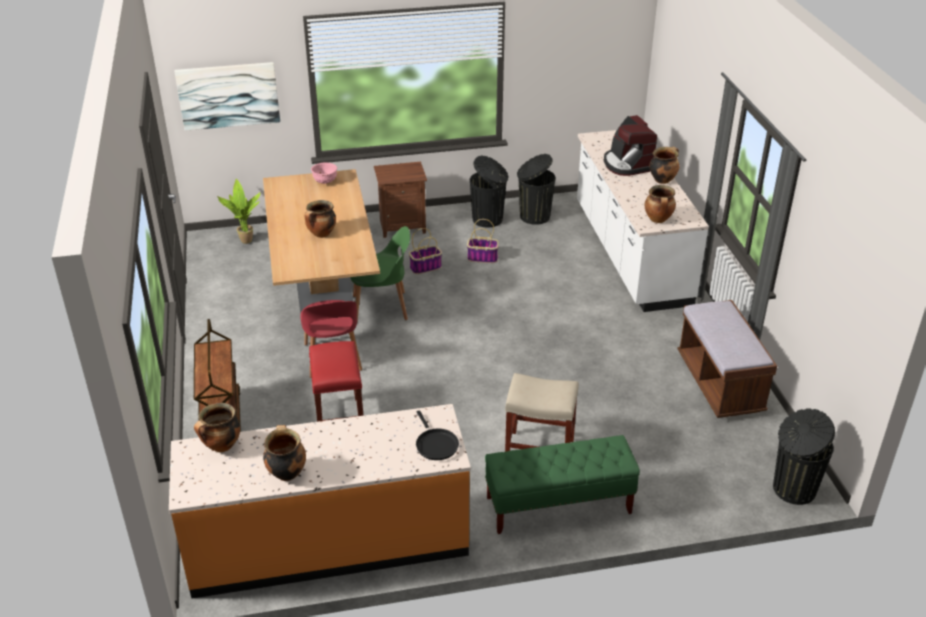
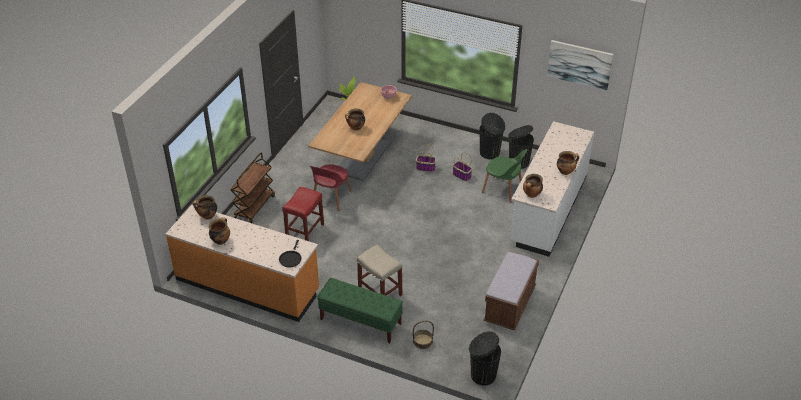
camera: 35 degrees right, 5 degrees up
picture [175,62,280,131] -> picture moved to [547,40,613,90]
green chair [350,226,410,322] -> green chair moved to [482,149,528,203]
brown nightstand [374,162,427,238] -> none
coffee machine [604,115,657,176] -> none
none -> basket [413,321,434,349]

